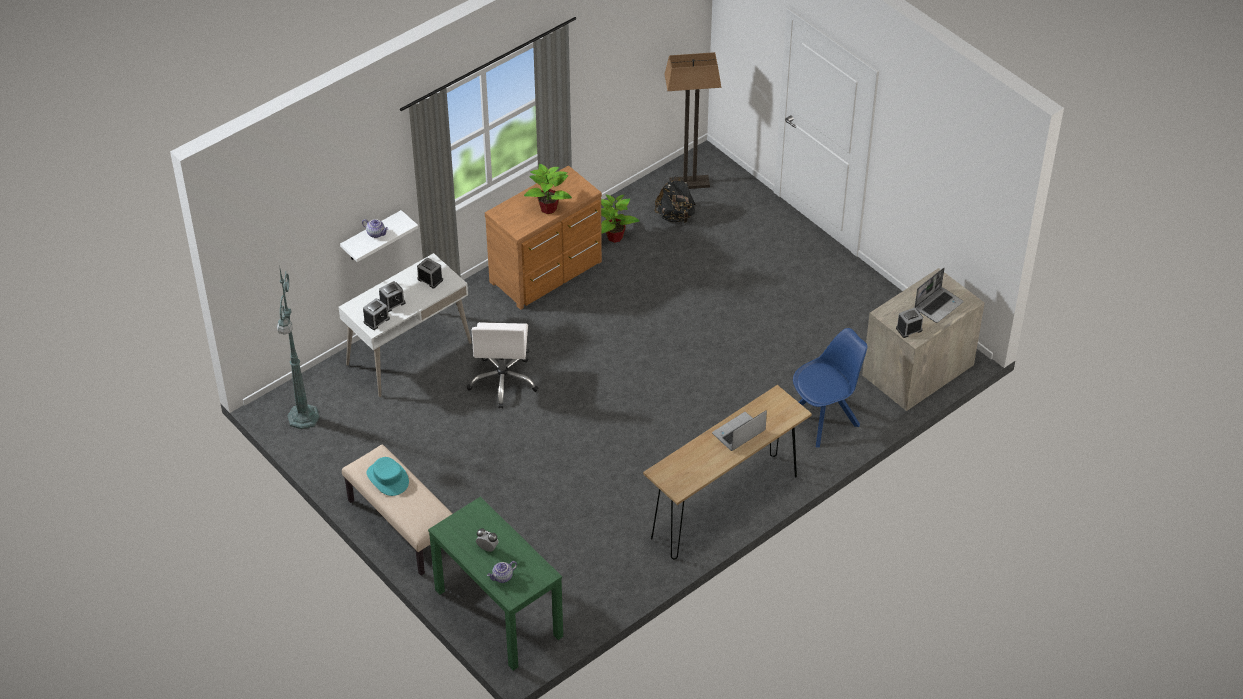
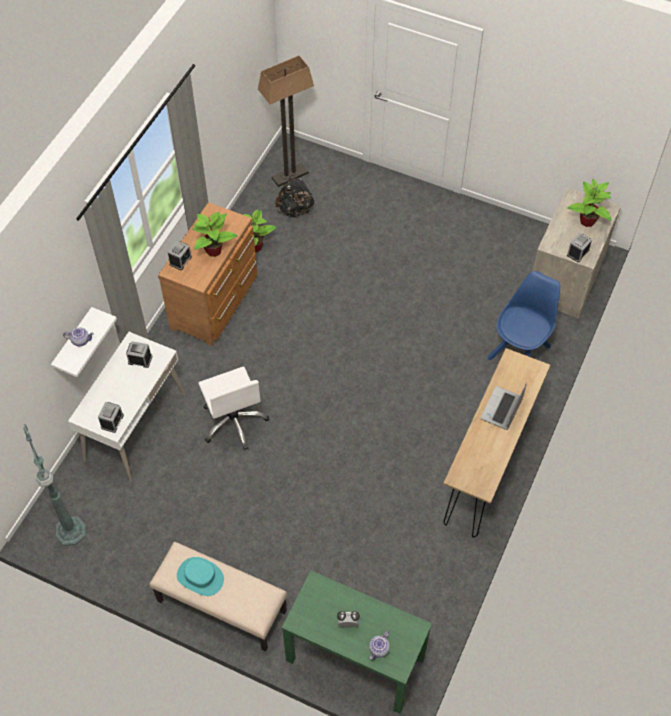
camera: 25 degrees left, 10 degrees up
alarm clock [379,281,406,312] -> alarm clock moved to [168,240,192,270]
laptop [915,268,964,323] -> potted plant [567,179,612,227]

